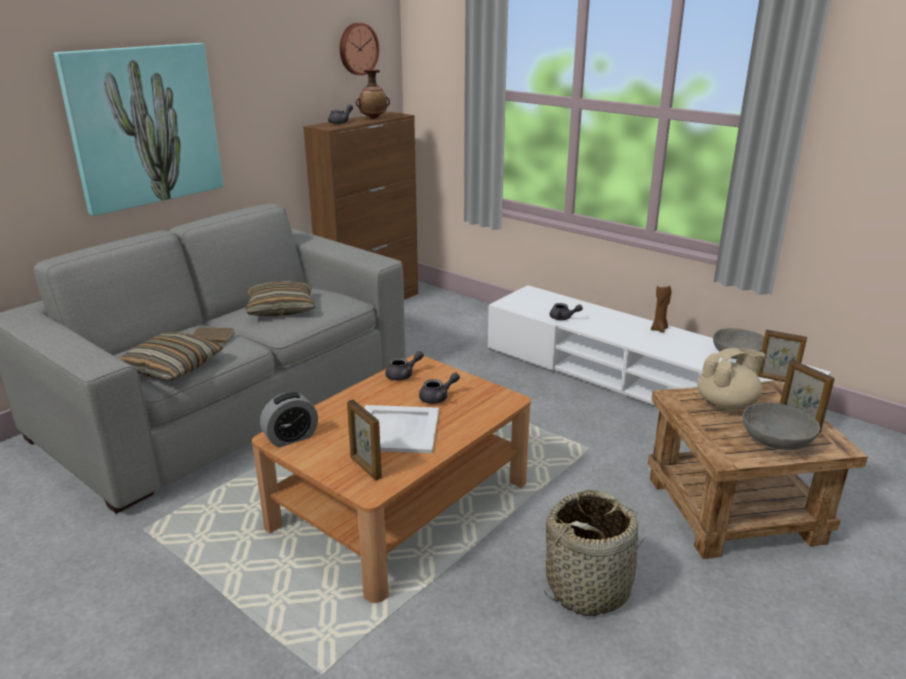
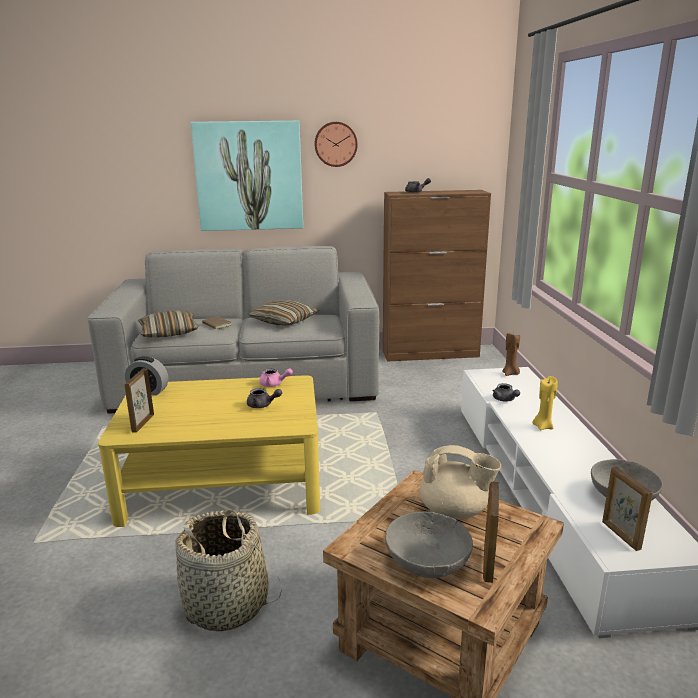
camera: 45 degrees right, 5 degrees down
brown coffee table [252,355,531,603] -> yellow coffee table [98,375,320,527]
wall clock [340,23,379,75] -> wall clock moved to [314,122,358,167]
vase [356,69,390,119] -> none
white tray [364,405,439,453] -> none
grey teapot [385,351,424,381] -> pink teapot [259,368,293,387]
brown candle [651,285,671,333] -> brown candle moved to [502,332,520,376]
none -> yellow candle [532,376,558,430]

